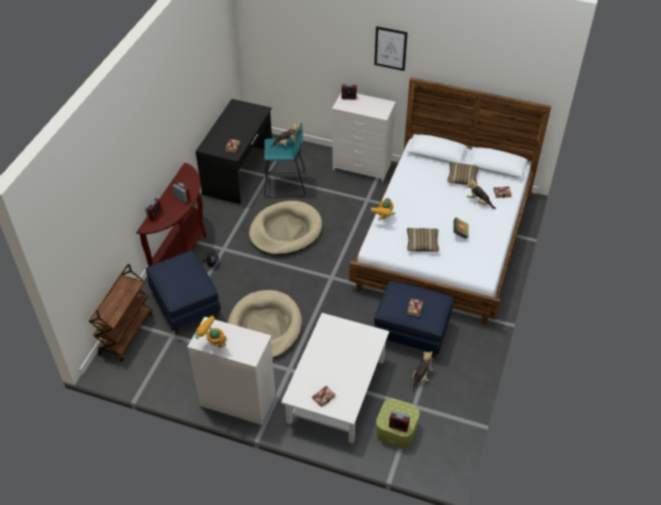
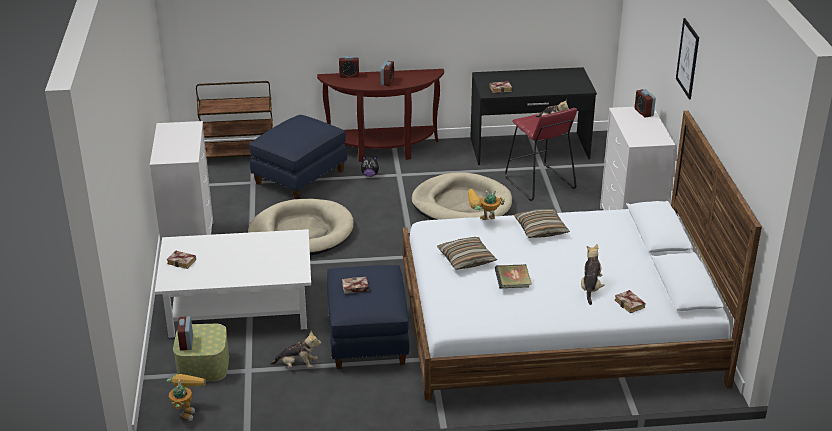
camera: 65 degrees right, 15 degrees down
toy robot [195,316,227,348] -> toy robot moved to [166,374,206,421]
turquoise stool [264,123,305,198] -> red stool [505,108,577,201]
pillow [447,163,479,185] -> pillow moved to [514,209,570,238]

